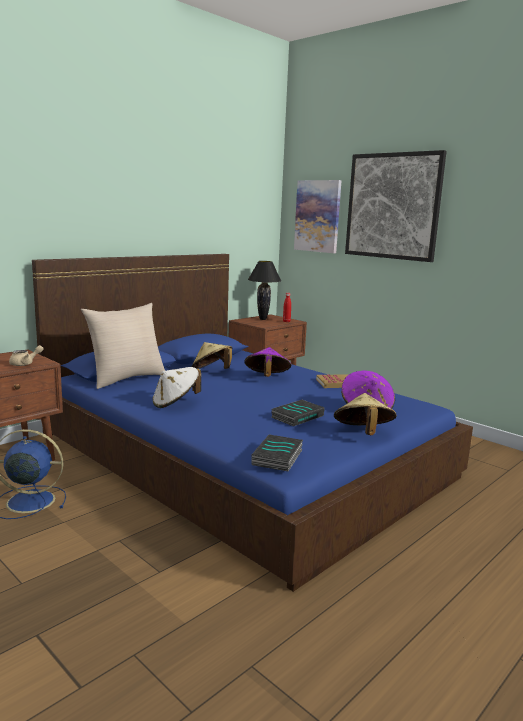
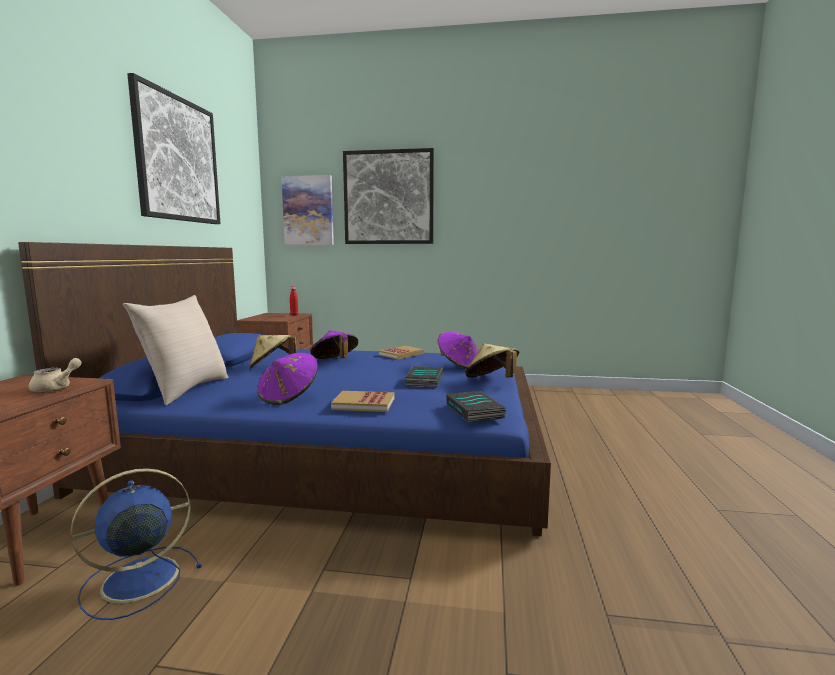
camera: 35 degrees left, 5 degrees down
white hat [153,367,201,408] -> purple hat [257,353,318,405]
black table lamp [248,261,281,320] -> none
none -> picture [127,73,220,224]
none -> book [331,391,395,412]

